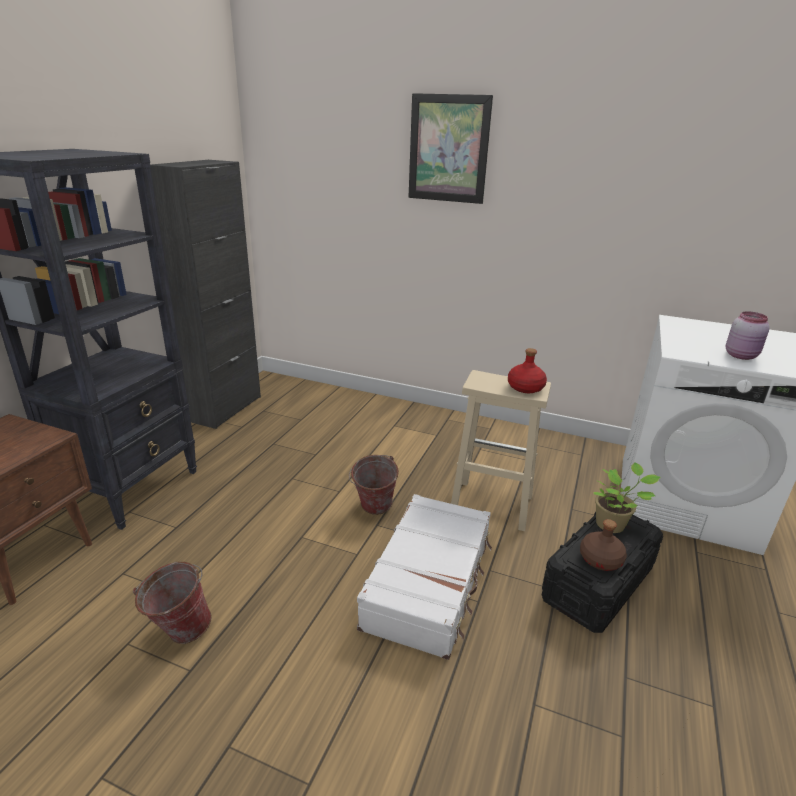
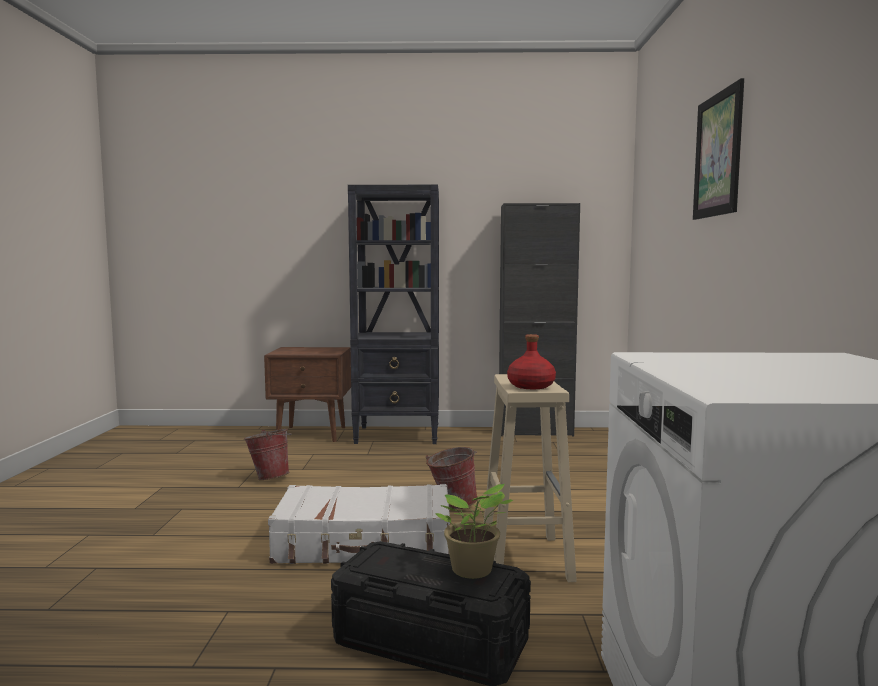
camera: 70 degrees right, 20 degrees down
brown bottle [580,519,627,571] -> none
pink jar [726,311,769,360] -> none

